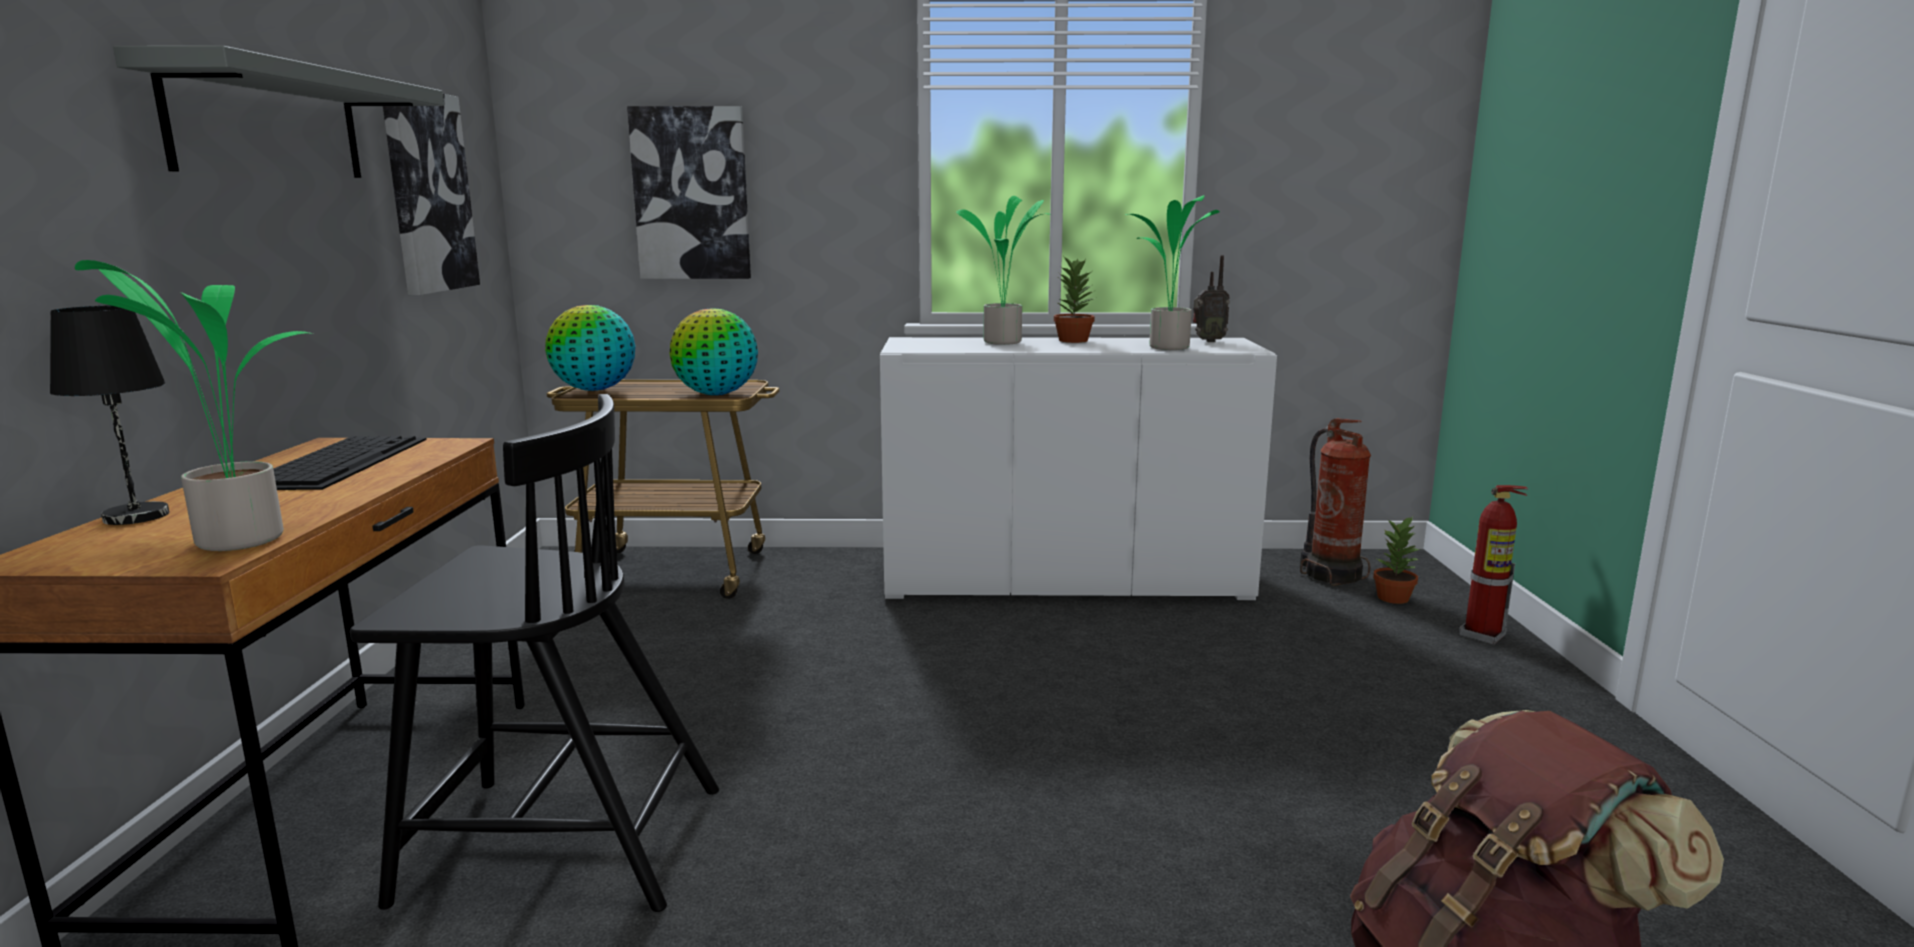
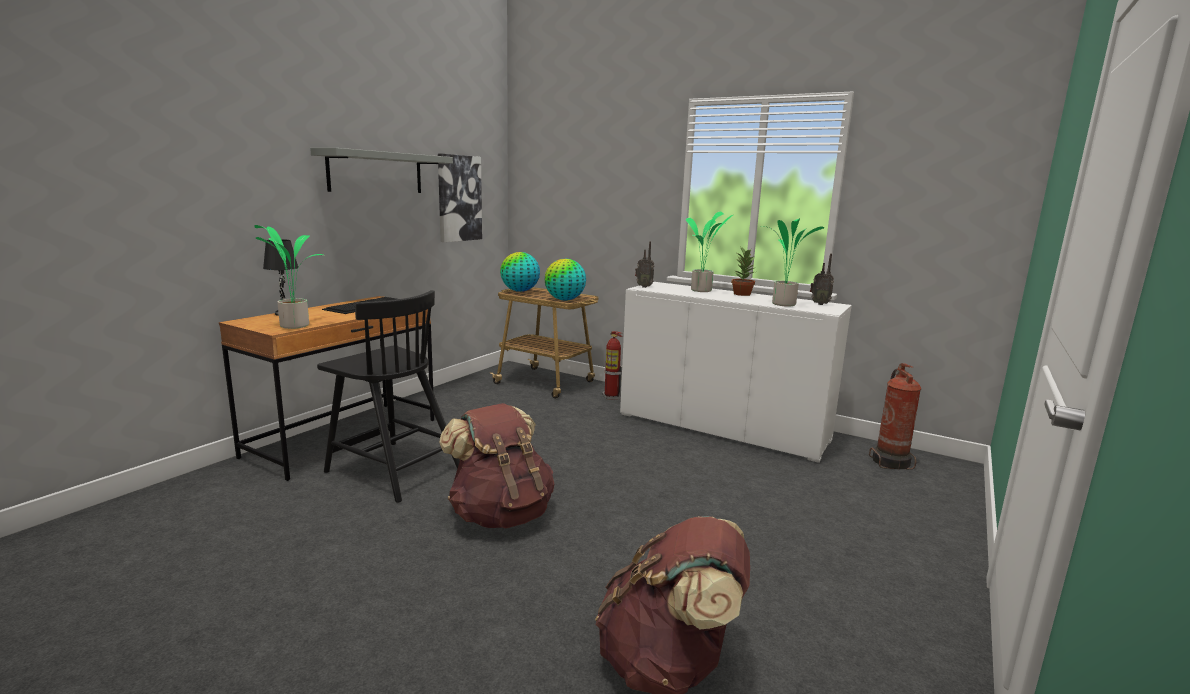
camera: 30 degrees right, 0 degrees up
picture [627,106,751,279] -> none
potted plant [1373,516,1420,604] -> none
fire extinguisher [1459,485,1528,645] -> fire extinguisher moved to [602,331,623,400]
none -> brown backpack [439,403,554,528]
none -> radio [635,241,654,288]

